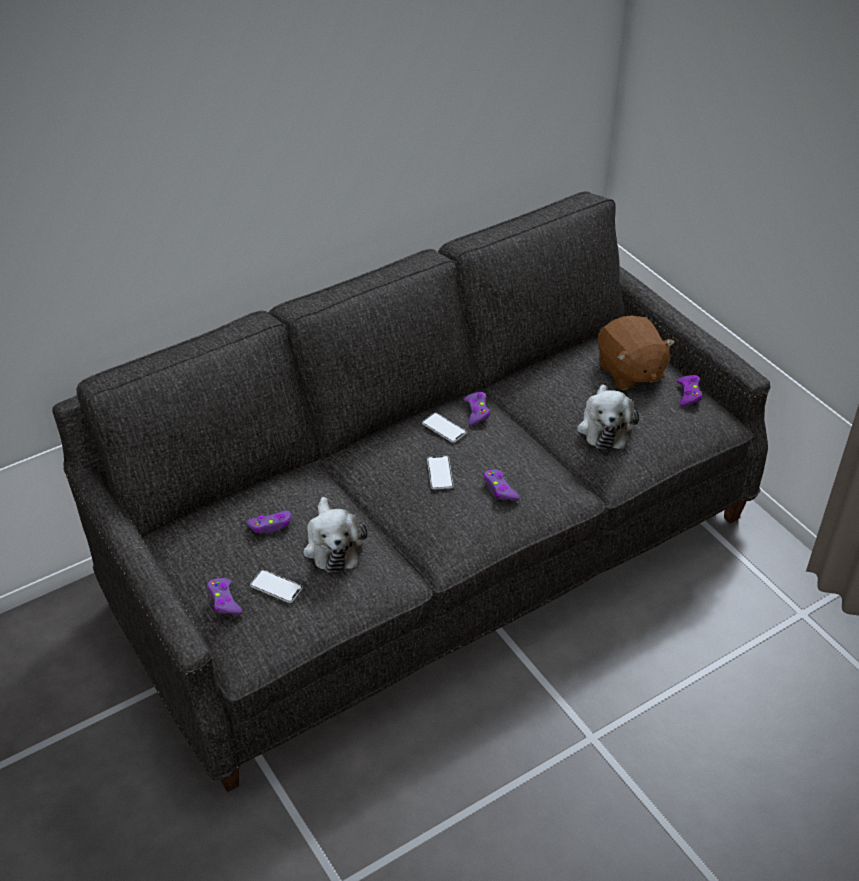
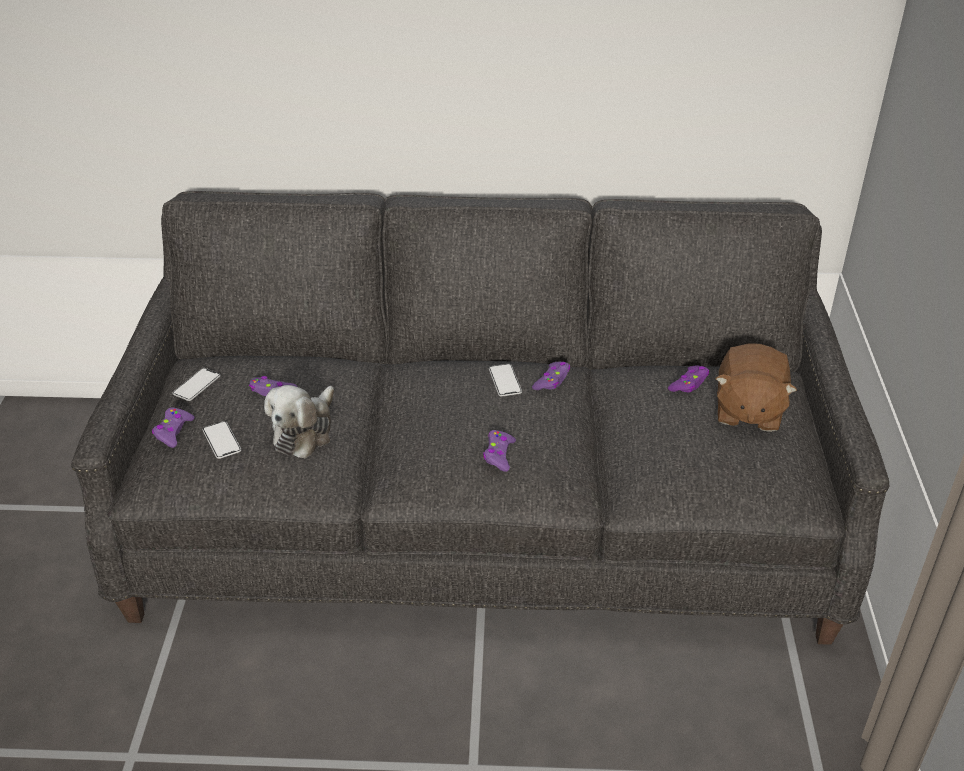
camera: 35 degrees right, 5 degrees down
phone [427,455,454,490] -> phone moved to [172,368,220,401]
plush toy [577,384,639,449] -> none
purple game controller [676,375,702,406] -> purple game controller moved to [668,366,709,392]

